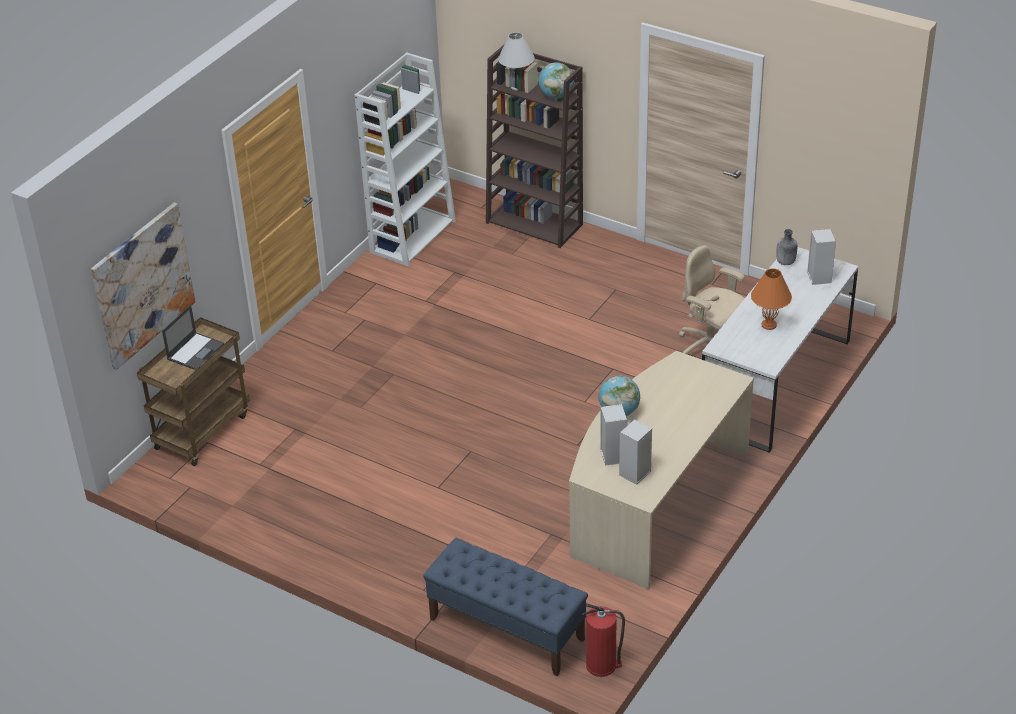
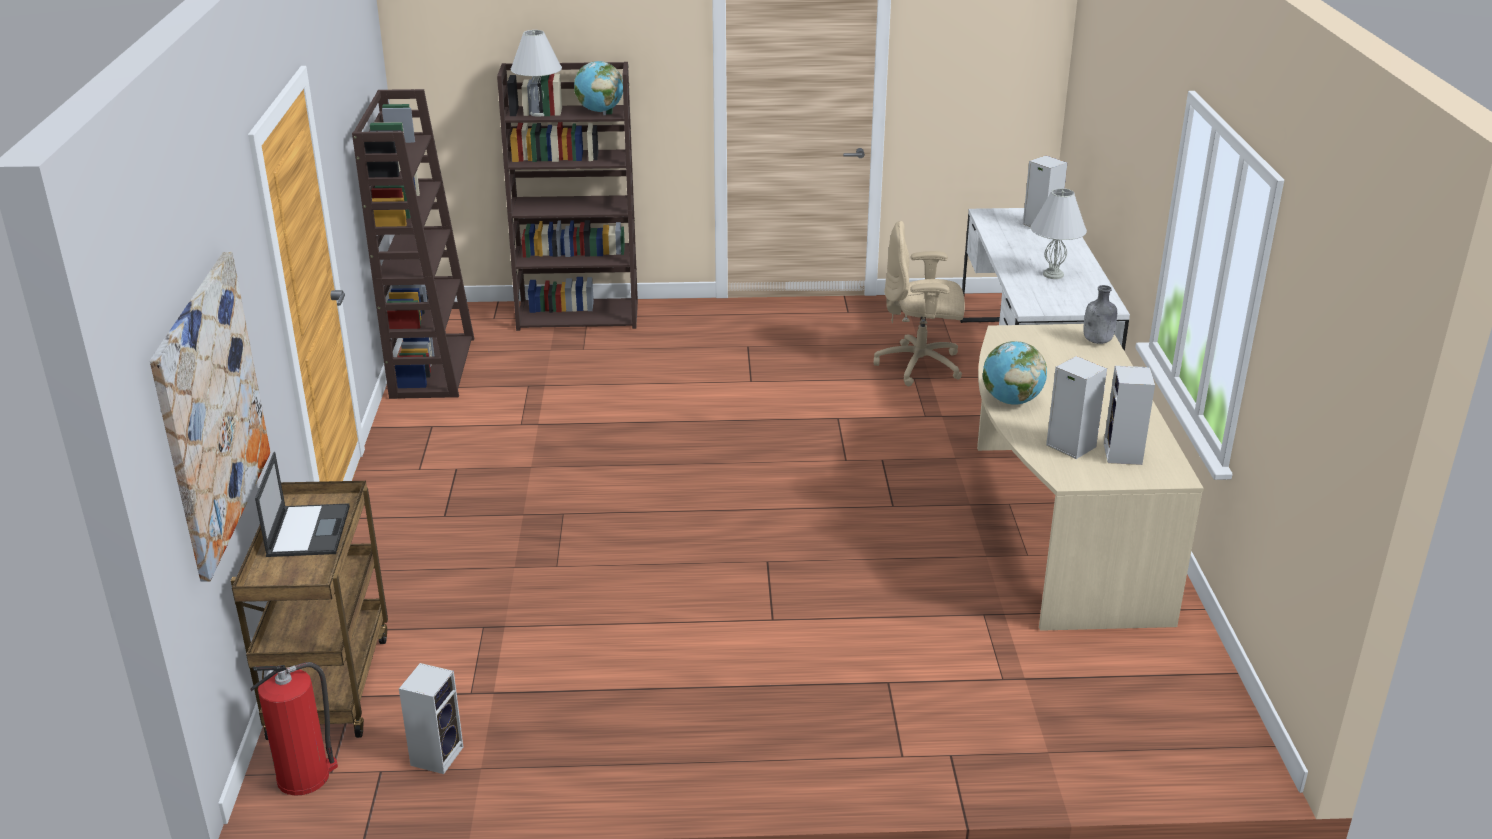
camera: 35 degrees left, 10 degrees down
white bookcase [355,52,456,266] -> brown bookcase [352,89,474,399]
blue bench [423,538,588,676] -> none
fire extinguisher [582,604,625,677] -> fire extinguisher moved to [250,662,338,796]
orange table lamp [751,268,792,330] -> white table lamp [1031,188,1087,279]
grey bottle [776,229,797,265] -> grey bottle moved to [1083,285,1117,344]
none -> speaker [399,663,463,774]

